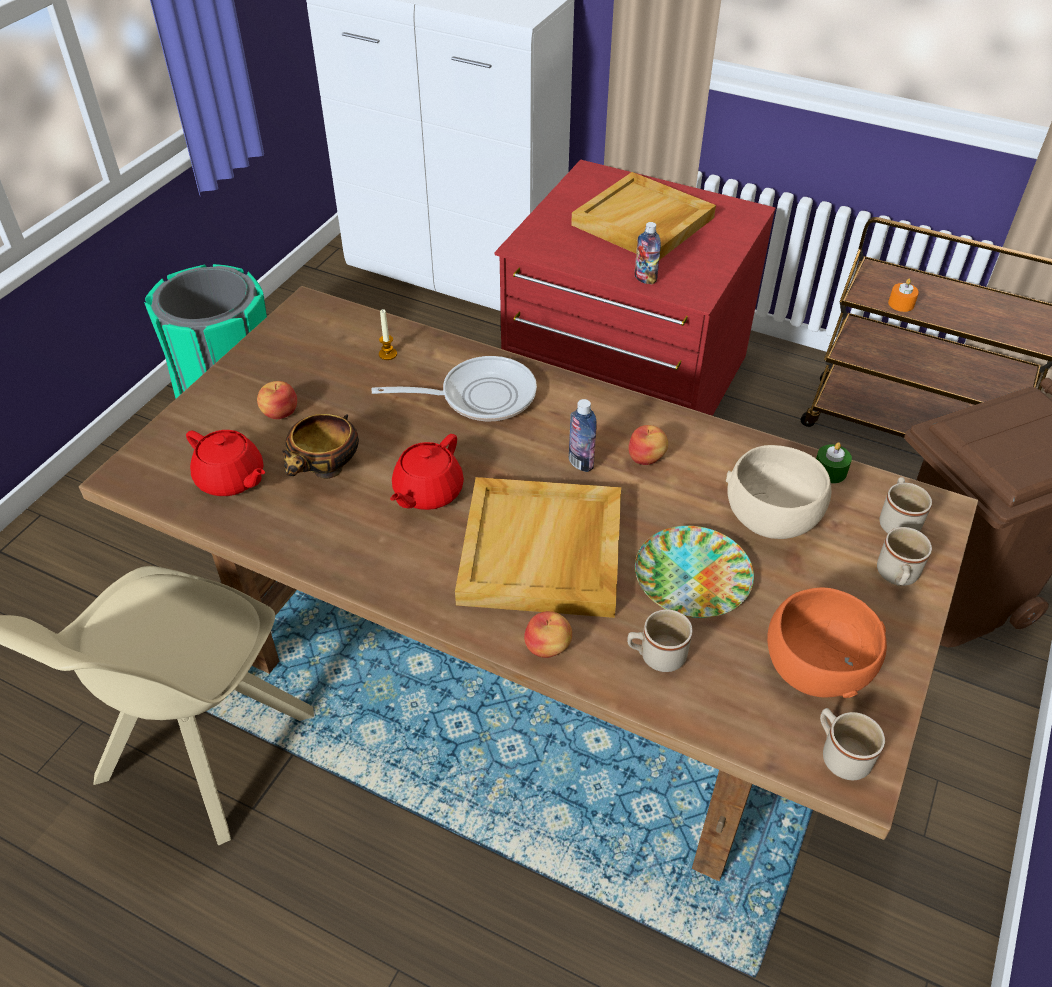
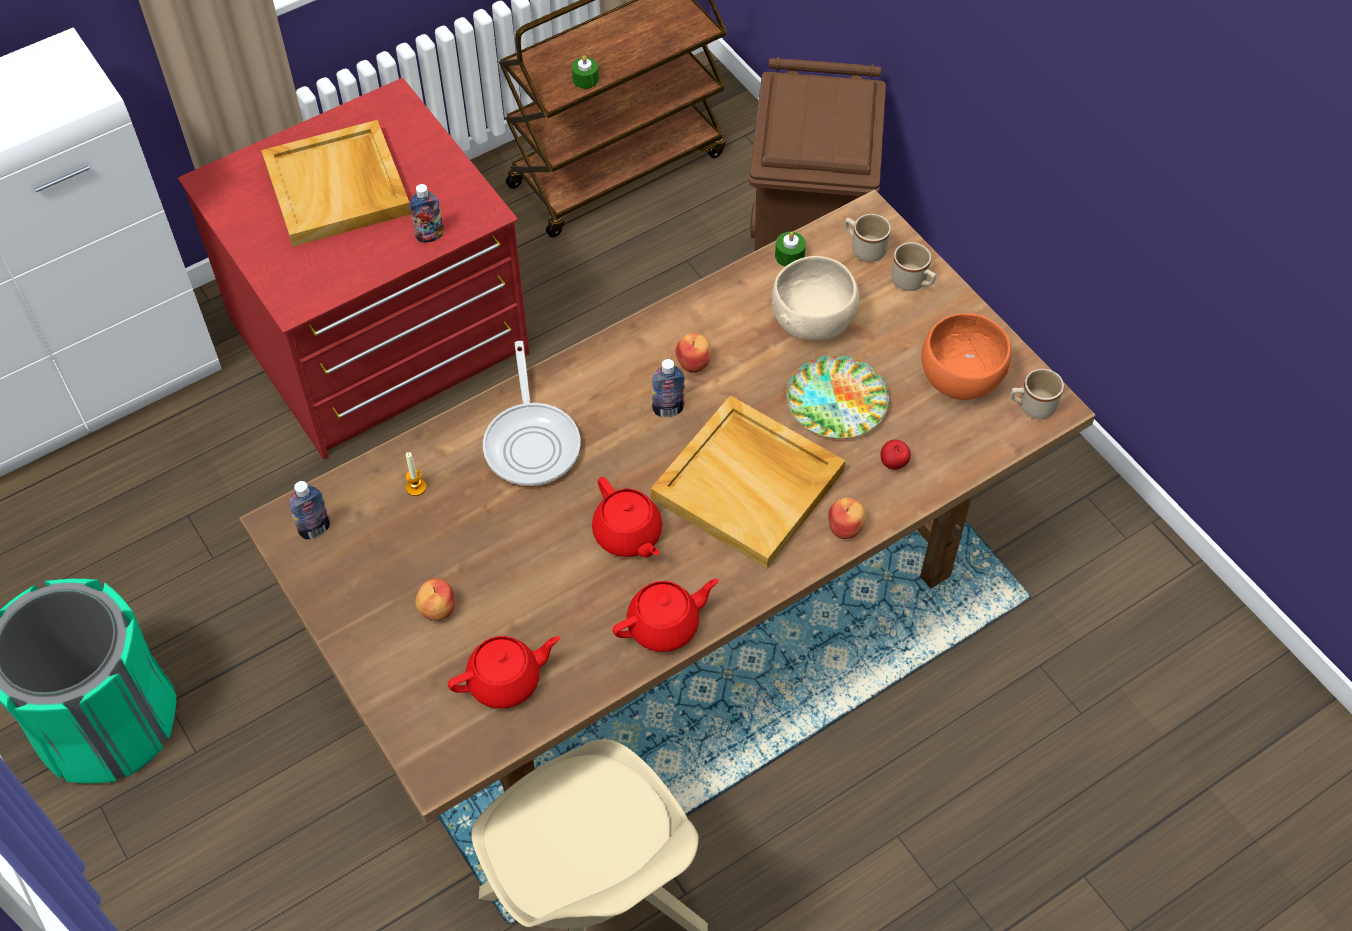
camera: 60 degrees left, 10 degrees up
bowl [283,414,359,479] -> none
frying pan [371,356,537,421] -> frying pan turned 150 degrees clockwise [483,341,581,486]
beige mug [627,609,693,672] -> apple [880,439,911,470]
orange candle [888,278,919,312] -> green candle [572,55,599,89]
none -> bottle [290,481,330,539]
none -> red teapot [612,579,719,652]

